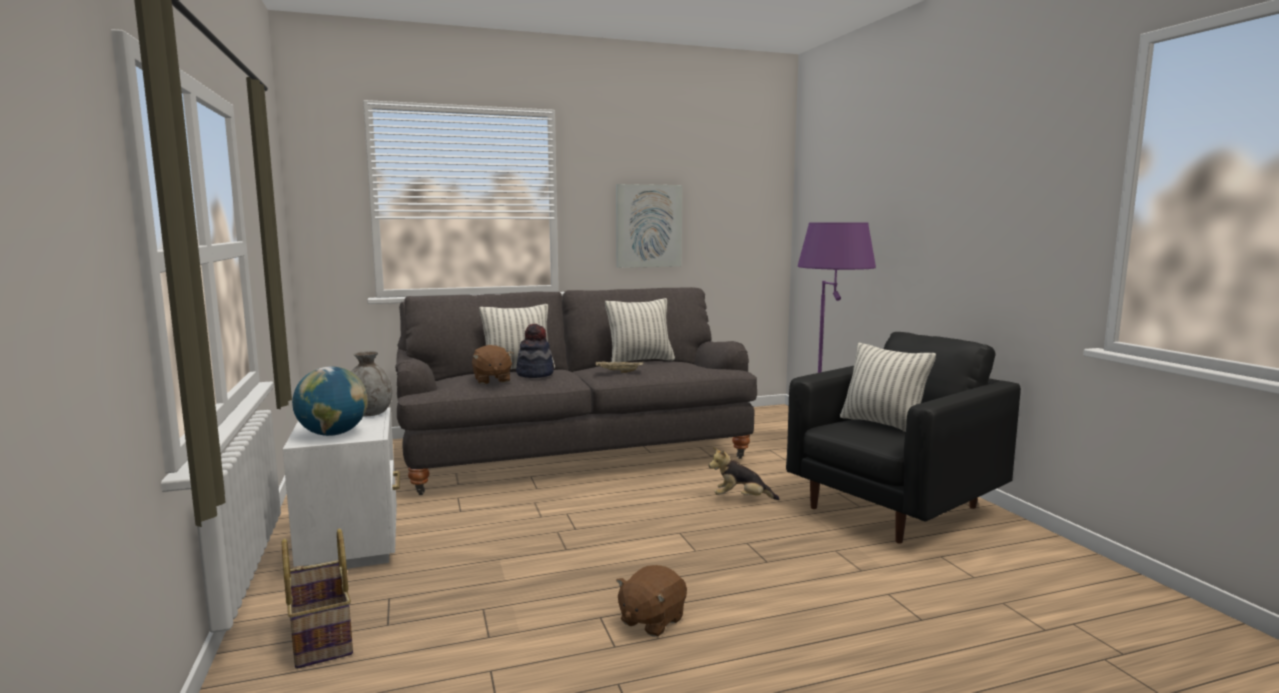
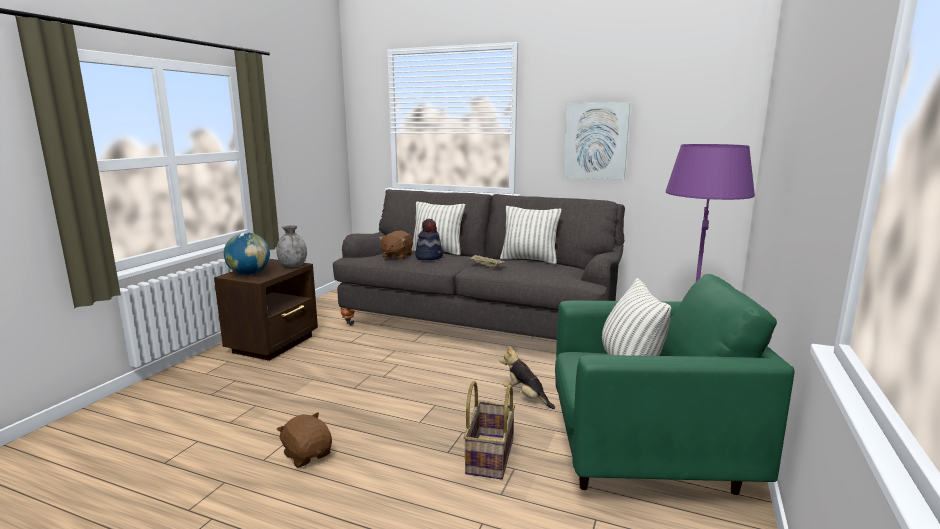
camera: 40 degrees right, 5 degrees up
basket [282,529,353,669] -> basket moved to [464,381,515,479]
white nightstand [283,407,400,569] -> brown nightstand [214,259,318,361]
brown plush toy [616,565,687,637] -> brown plush toy turned 60 degrees clockwise [276,412,332,468]
black armchair [786,332,1021,544] -> green armchair [555,274,795,495]

